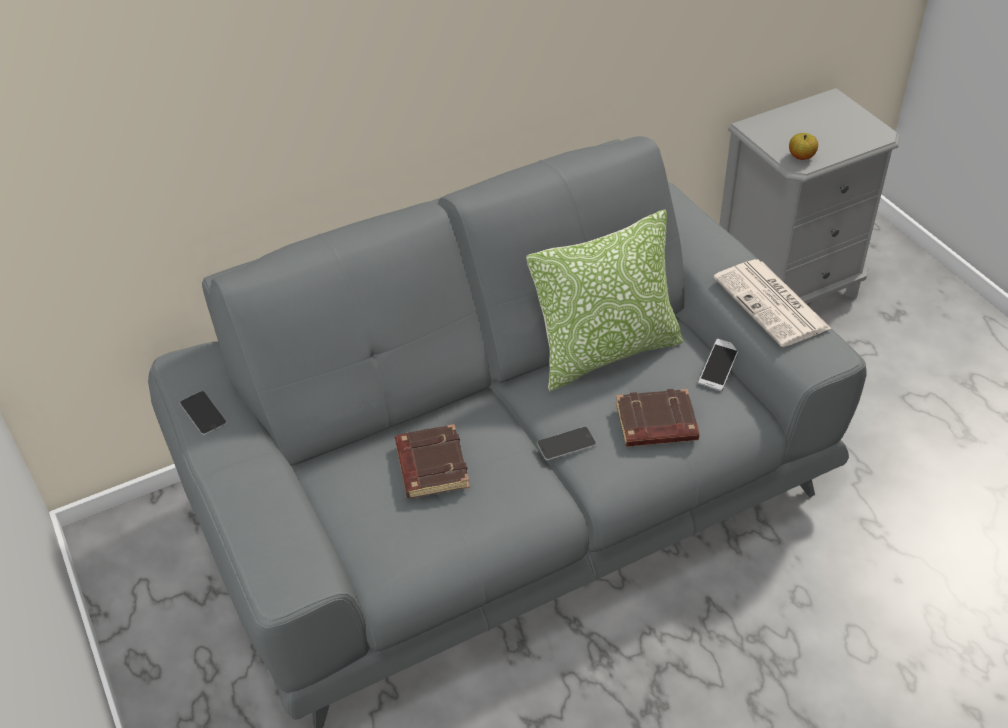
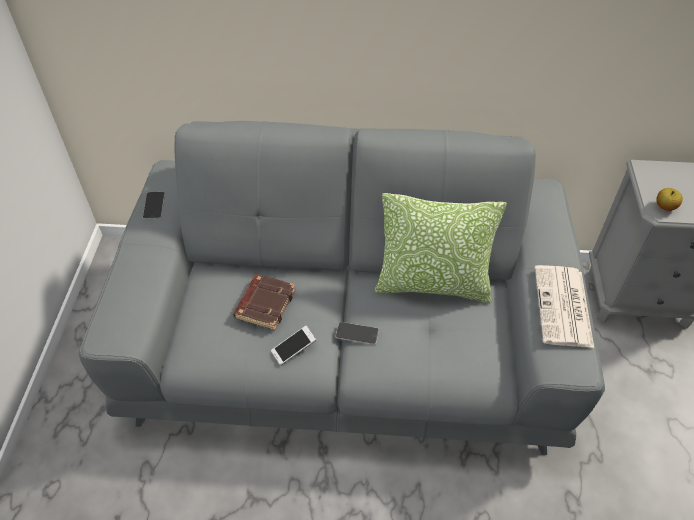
camera: 30 degrees right, 5 degrees up
brown book [616,389,699,447] -> none
phone [698,339,738,391] -> phone moved to [271,326,316,365]

